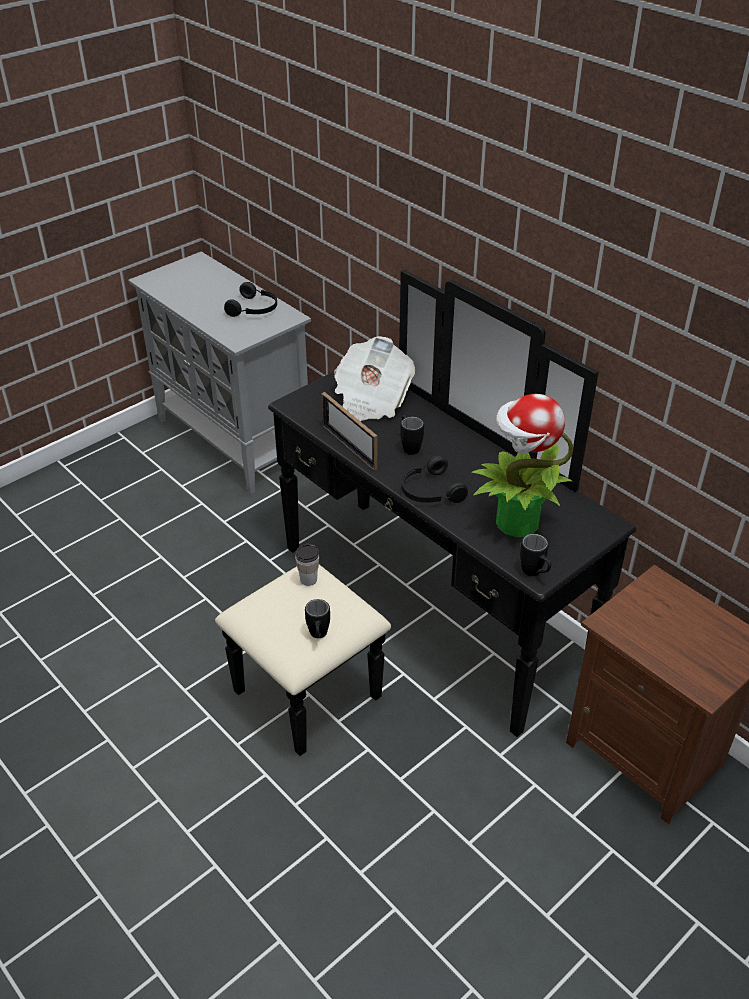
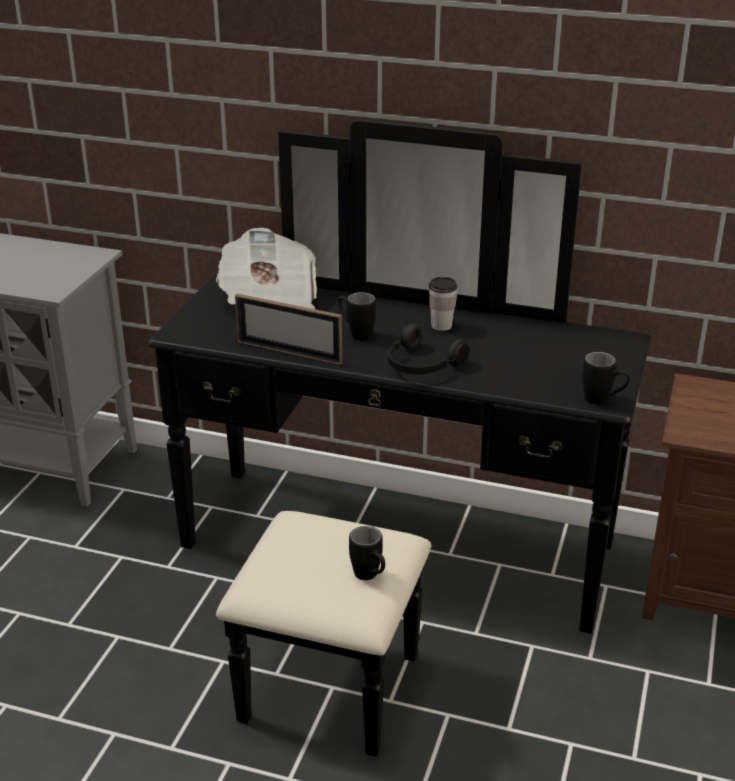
camera: 30 degrees left, 10 degrees down
black headphones [224,282,277,317] -> none
cup [295,544,319,586] -> cup moved to [429,277,458,331]
potted plant [472,394,573,537] -> none

